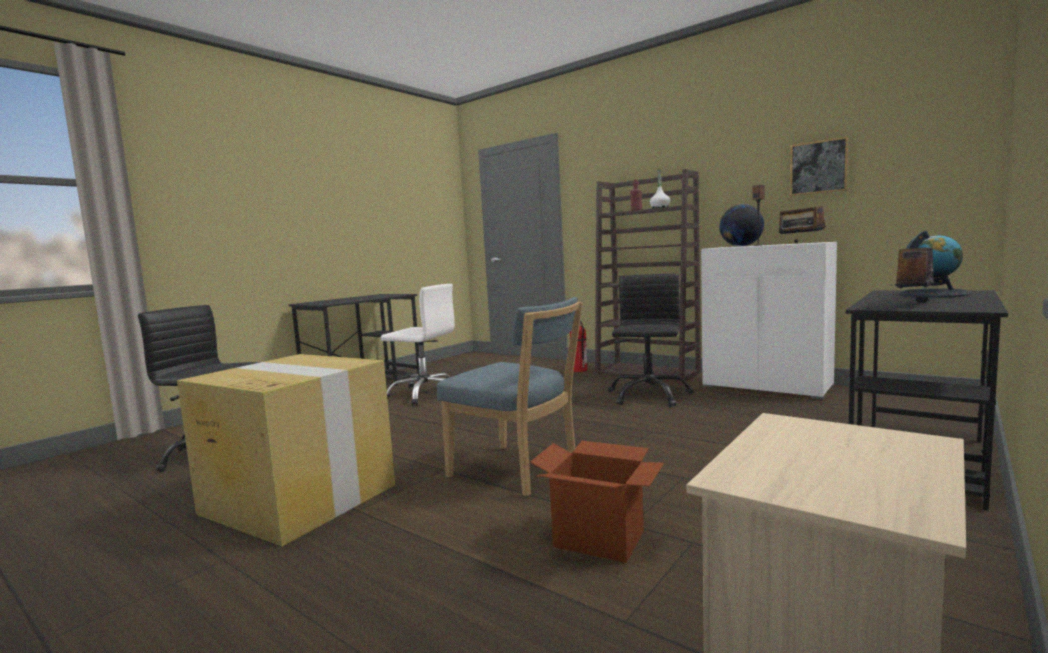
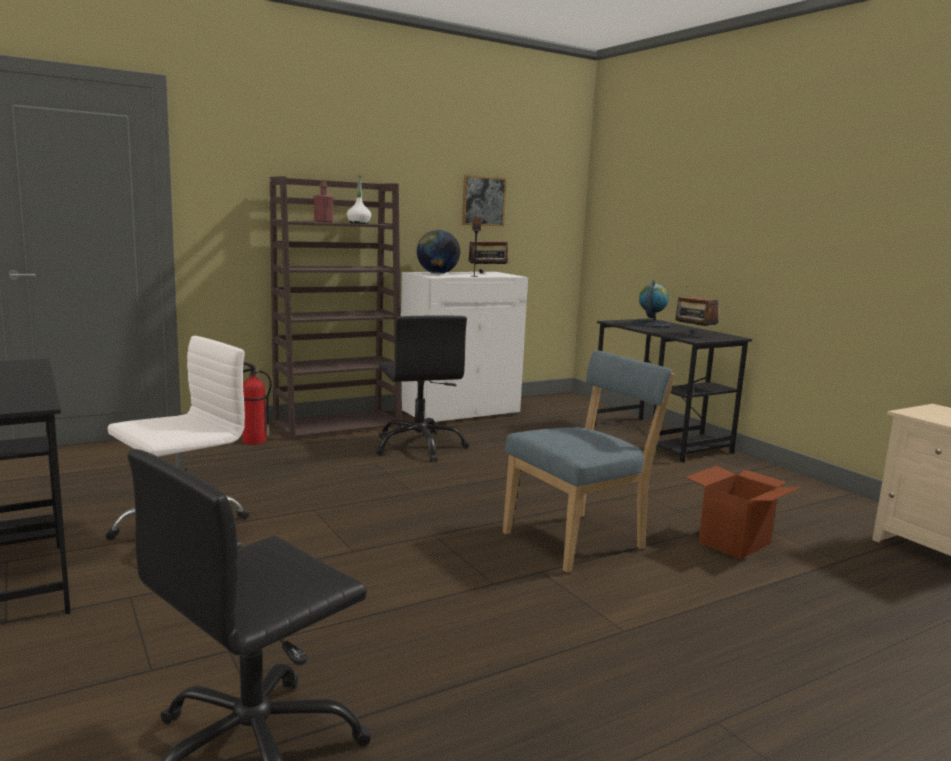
camera: 70 degrees left, 5 degrees up
cardboard box [177,354,395,546] -> none
black office chair [608,274,694,407] -> black office chair turned 150 degrees counterclockwise [375,316,469,462]

